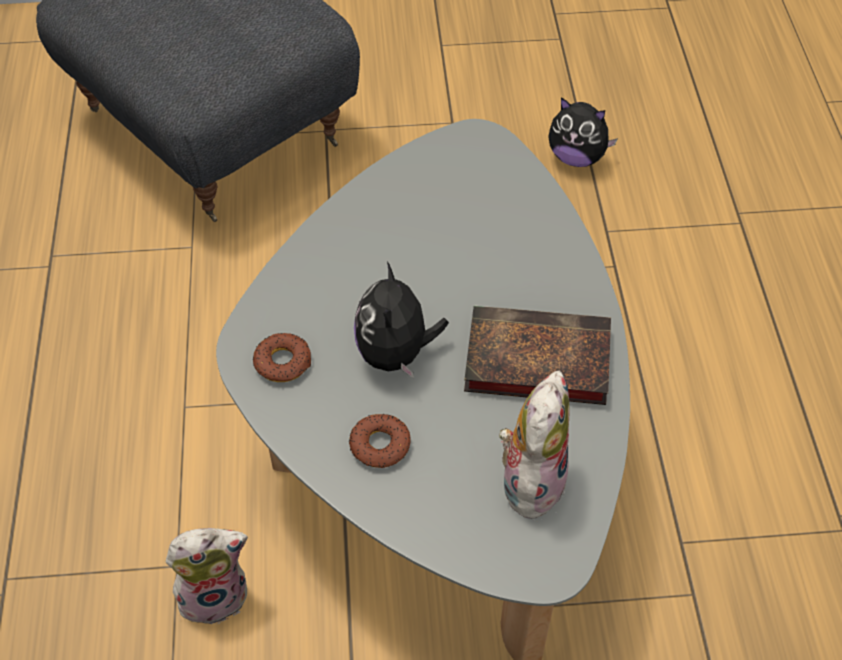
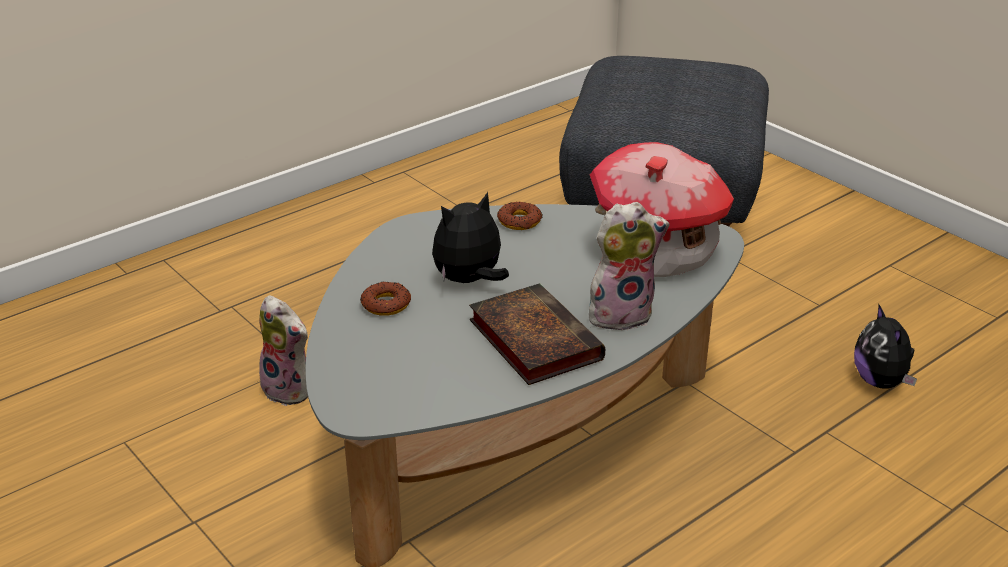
camera: 55 degrees right, 20 degrees down
donut [253,333,311,382] -> donut moved to [497,201,543,230]
plush toy [499,371,569,519] -> plush toy moved to [589,202,669,331]
none -> toy house [590,142,734,277]

